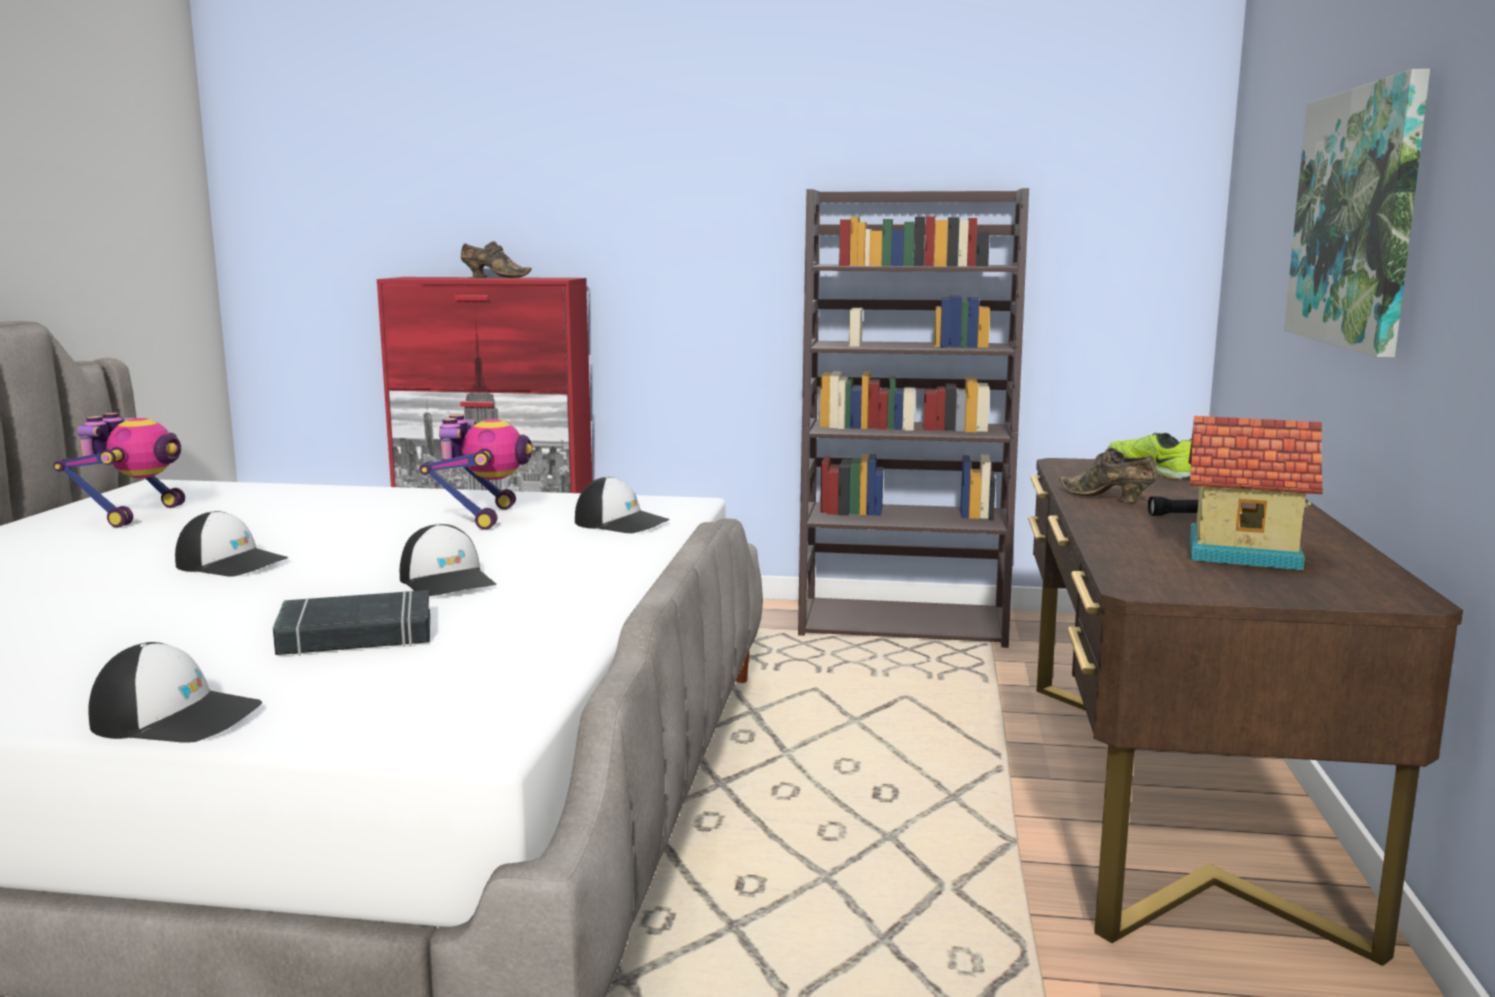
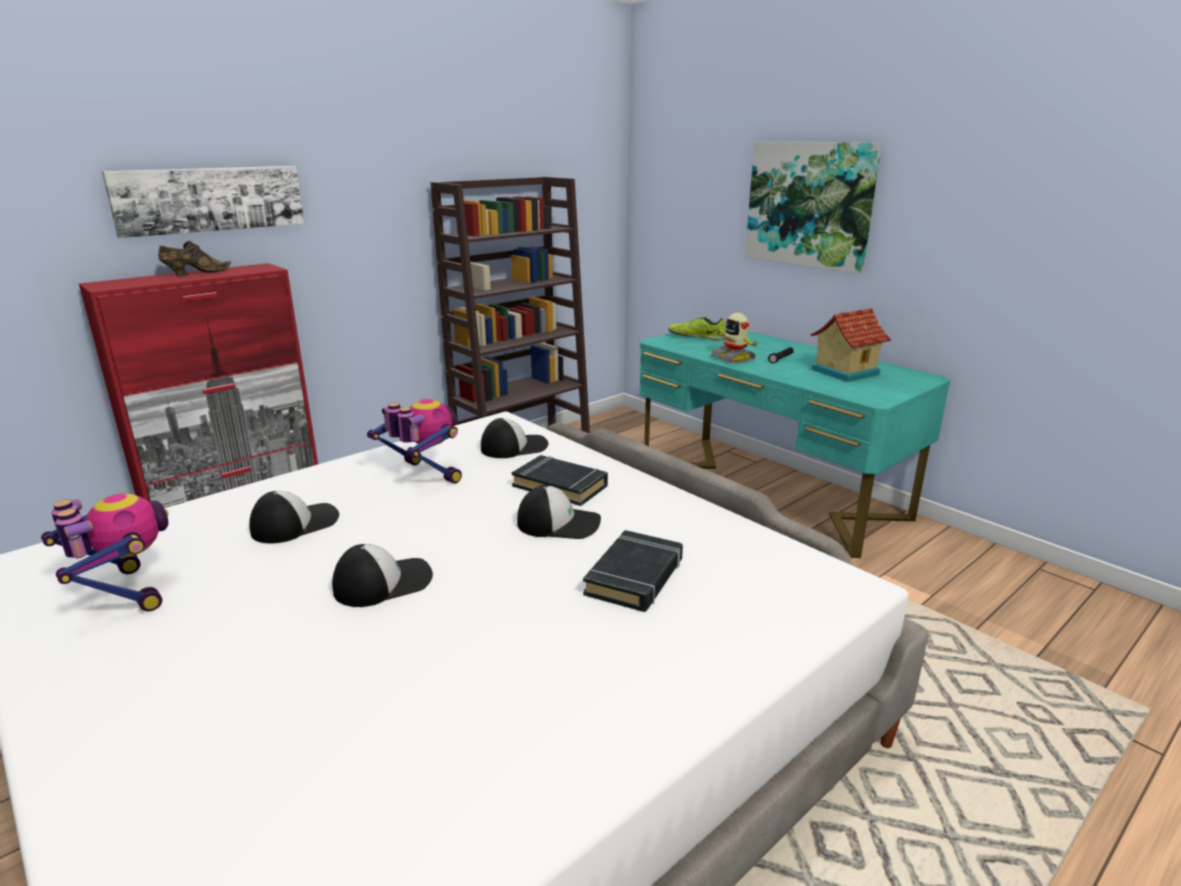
camera: 50 degrees left, 10 degrees up
cap [88,642,262,743] -> cap moved to [249,491,339,543]
brown desk [1028,458,1463,966] -> turquoise desk [640,326,951,558]
brown shoe [1059,448,1157,503] -> toy robot [711,313,758,364]
none -> picture [102,166,304,238]
none -> black book [512,455,608,506]

